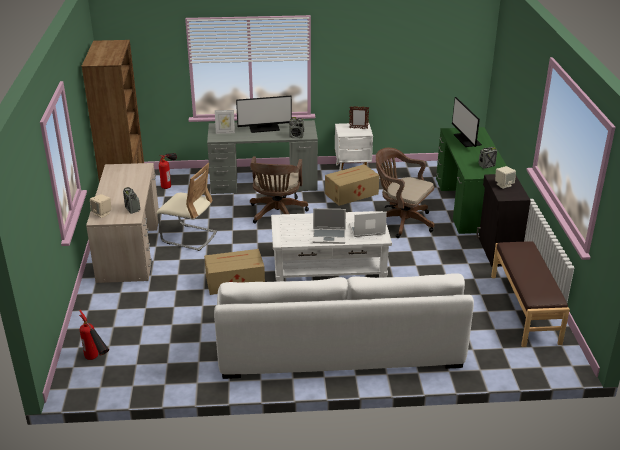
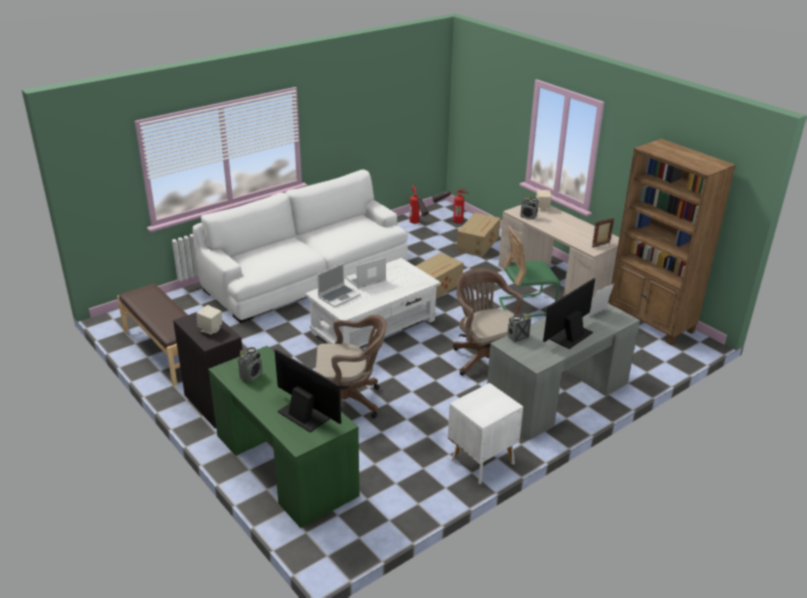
camera: 145 degrees right, 0 degrees up
beige chair [157,163,217,251] -> green chair [499,226,560,317]
fire extinguisher [159,153,177,189] -> fire extinguisher moved to [409,184,429,224]
cardboard box [325,164,379,206] -> cardboard box moved to [456,213,501,257]
picture frame [349,106,369,129] -> picture frame moved to [592,217,615,248]

